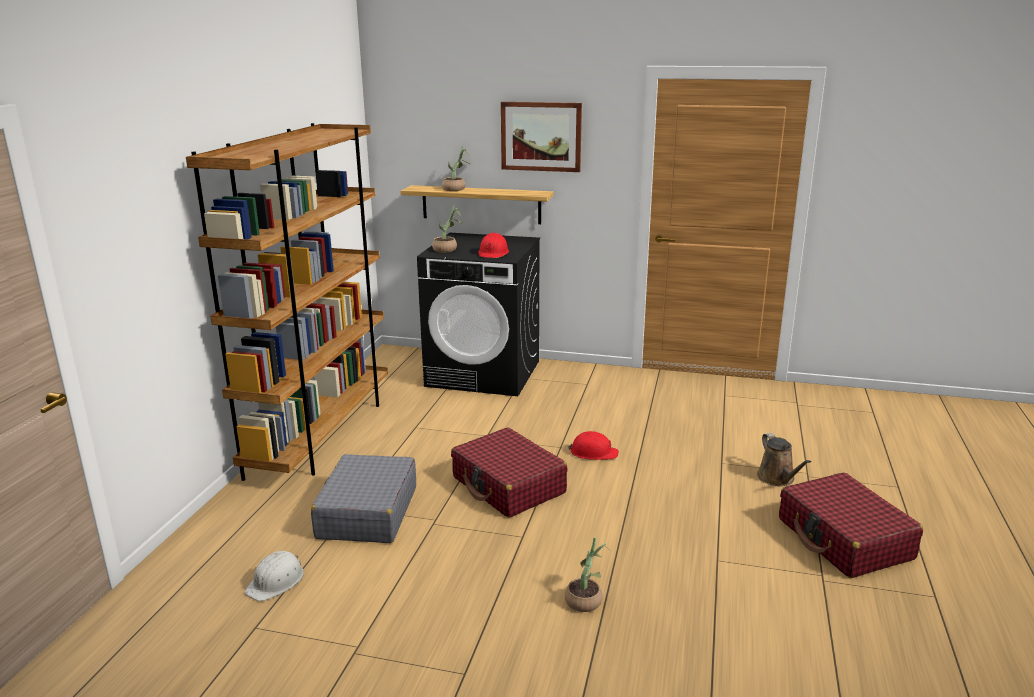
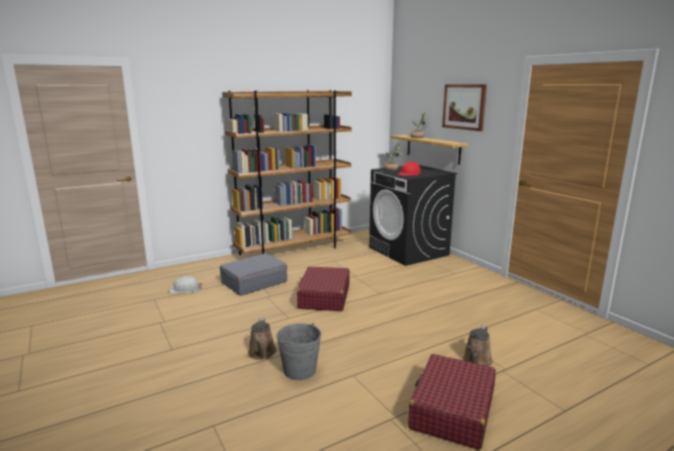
camera: 45 degrees right, 5 degrees down
potted plant [565,537,612,612] -> brown watering can [248,318,277,360]
red hard hat [568,431,619,460] -> none
none -> grey bucket [276,323,321,380]

